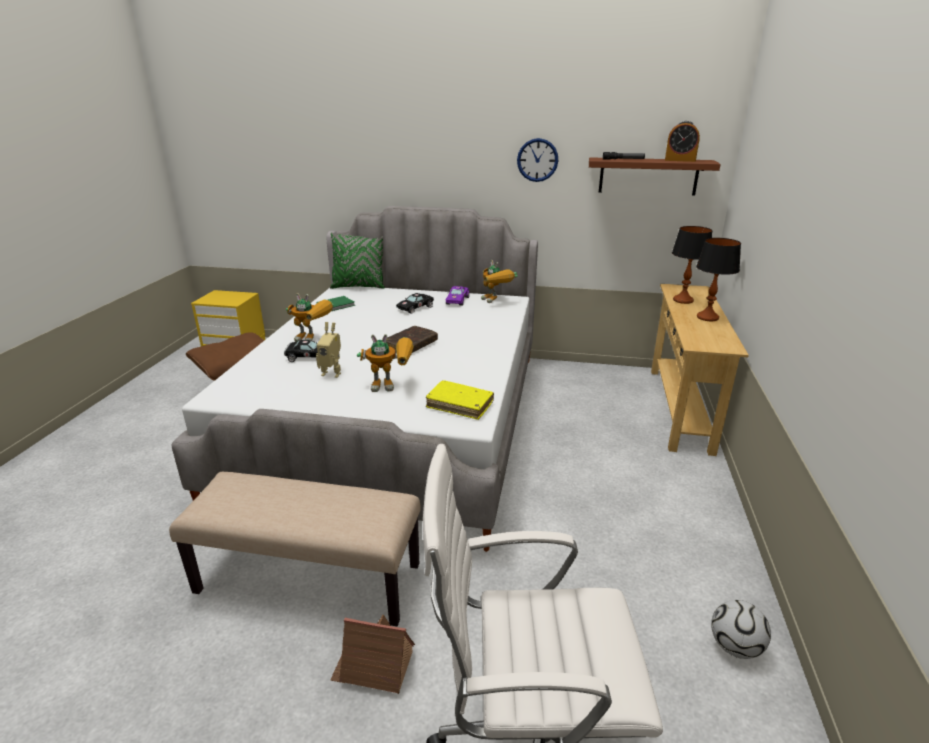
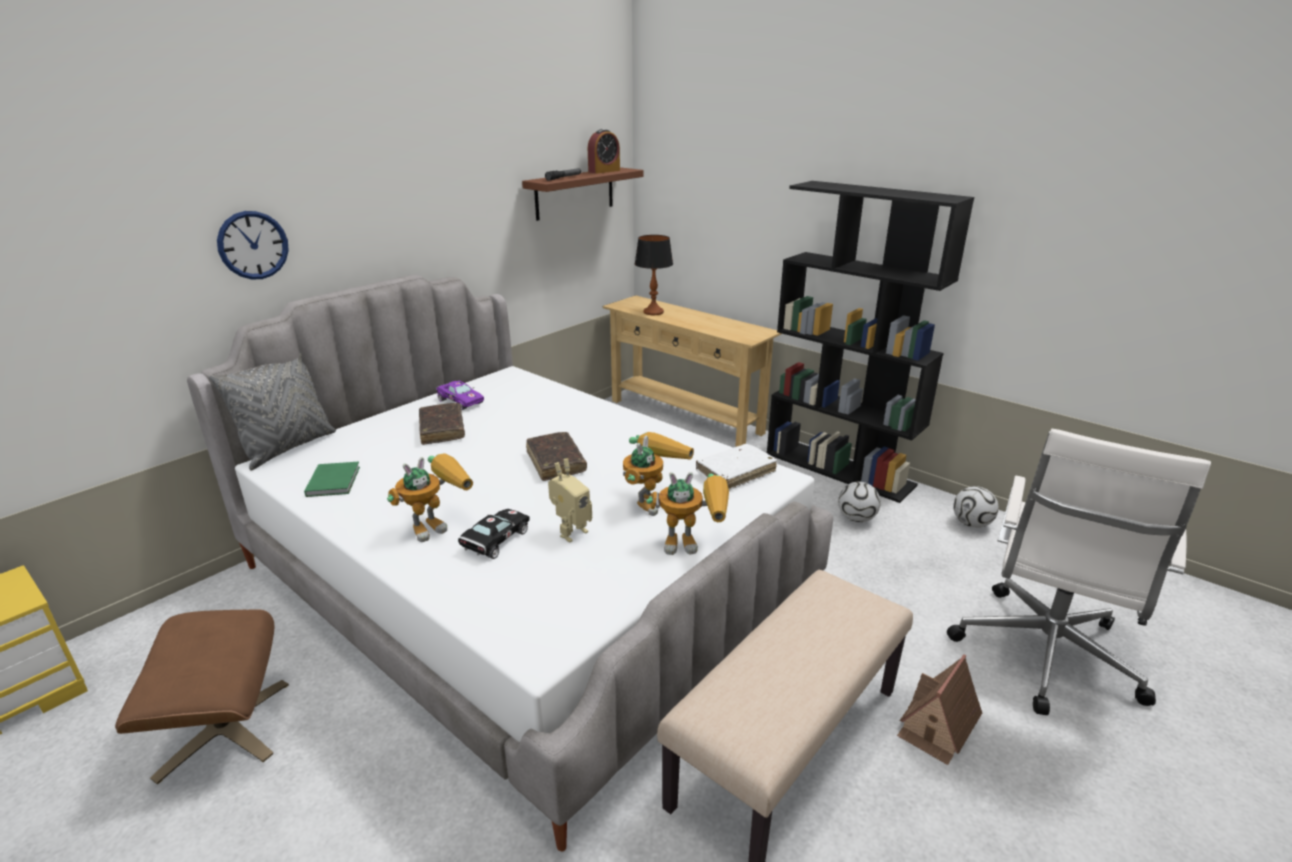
camera: 60 degrees left, 0 degrees up
green pillow [330,232,385,289] -> grey pillow [209,353,336,470]
black toy car [396,293,434,314] -> brown book [419,403,465,445]
yellow book [426,380,494,420] -> white book [696,444,777,491]
toy robot [481,260,517,303] -> toy robot moved to [646,472,729,555]
wall clock [517,138,558,182] -> wall clock moved to [217,211,289,280]
table lamp [696,238,741,321] -> none
none -> black bookcase [767,181,974,503]
none -> football [838,482,881,522]

